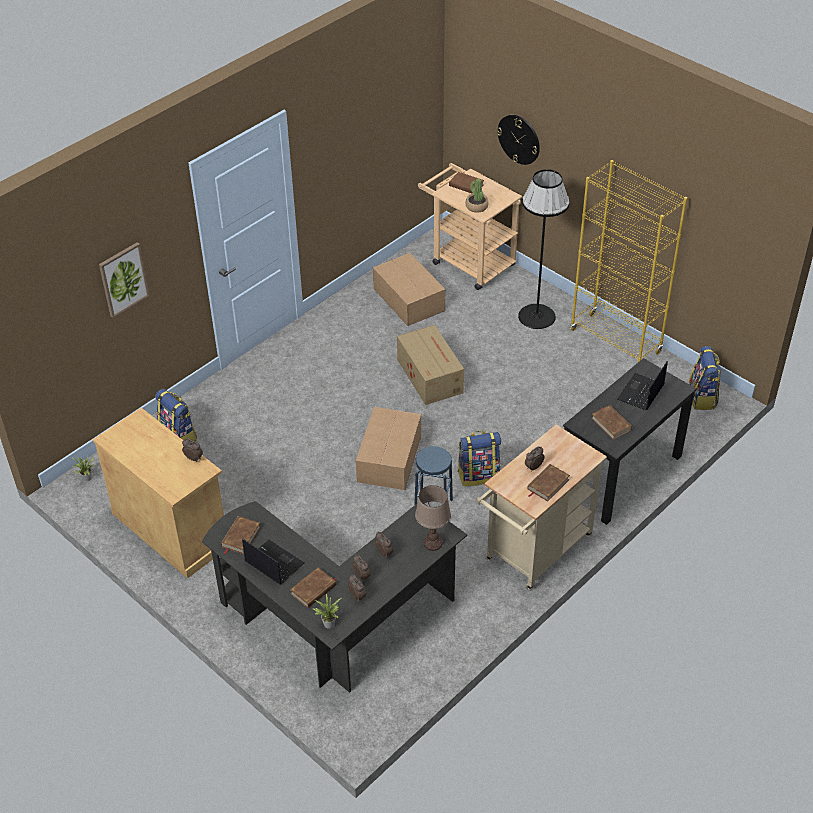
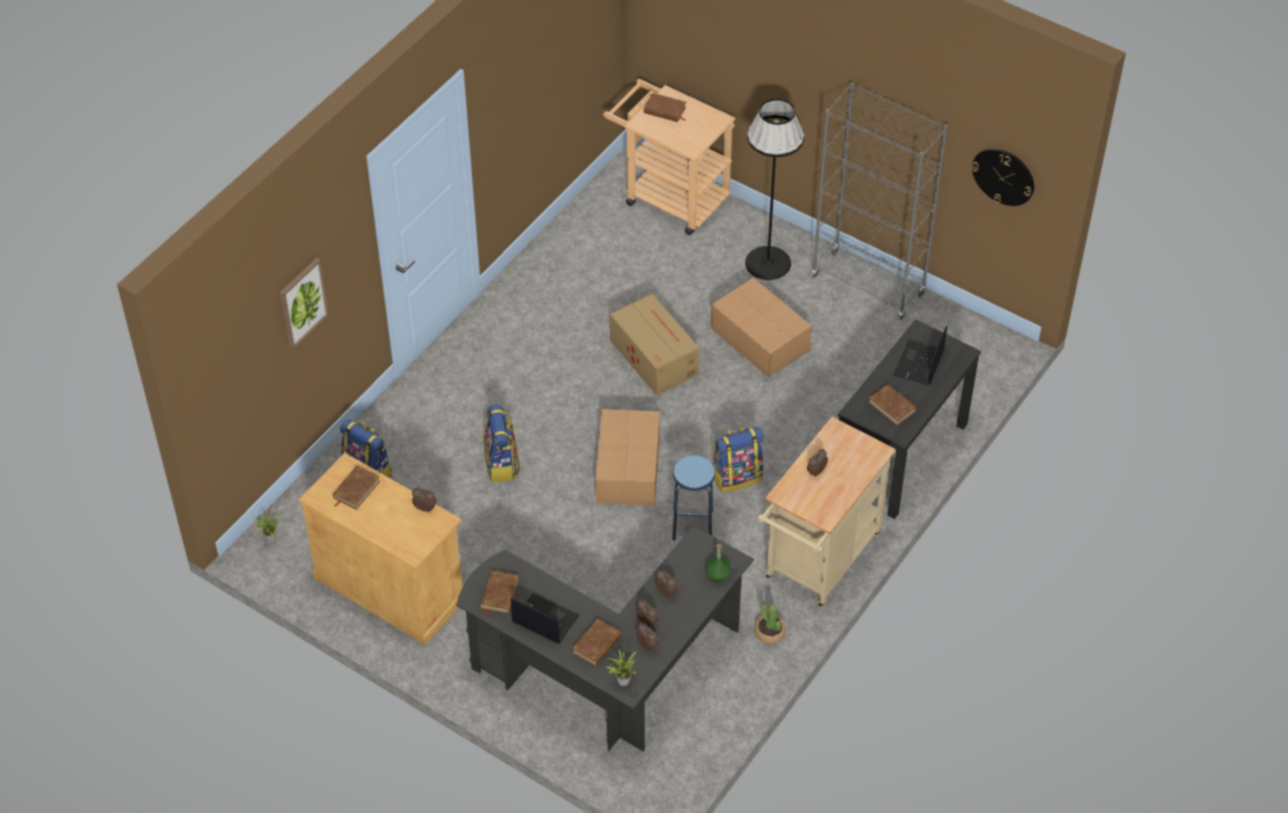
camera: 10 degrees left, 5 degrees up
cardboard box [373,253,445,326] -> cardboard box moved to [711,278,812,378]
brown table lamp [415,485,451,551] -> green bottle [705,544,731,582]
potted plant [466,178,489,213] -> potted plant moved to [754,605,786,644]
wall clock [497,115,540,165] -> wall clock moved to [971,148,1034,206]
brown book [527,464,570,501] -> brown book moved to [333,465,380,510]
yellow bookcase [570,160,687,363] -> grey bookcase [812,83,947,320]
backpack [689,346,721,410] -> backpack moved to [483,405,520,482]

